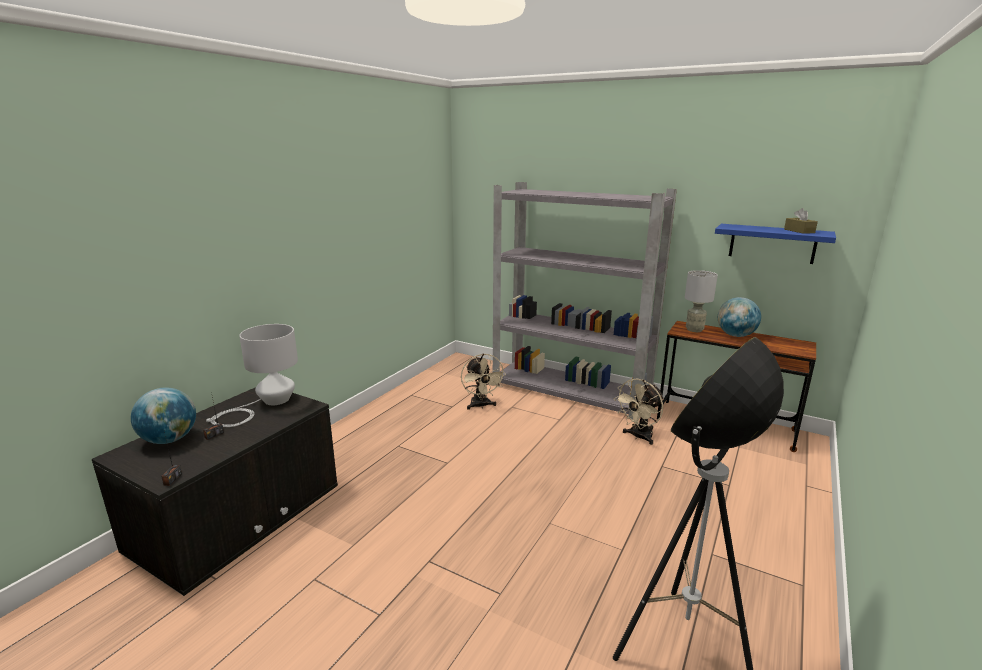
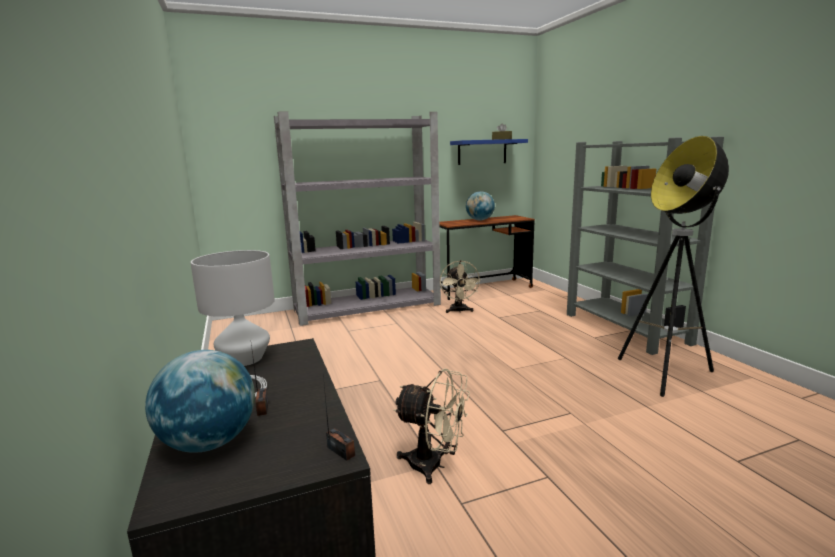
camera: 50 degrees left, 5 degrees down
beige fan [461,353,506,410] -> beige fan moved to [394,368,470,484]
grey table lamp [685,270,718,332] -> none
none -> grey bookcase [567,136,724,355]

